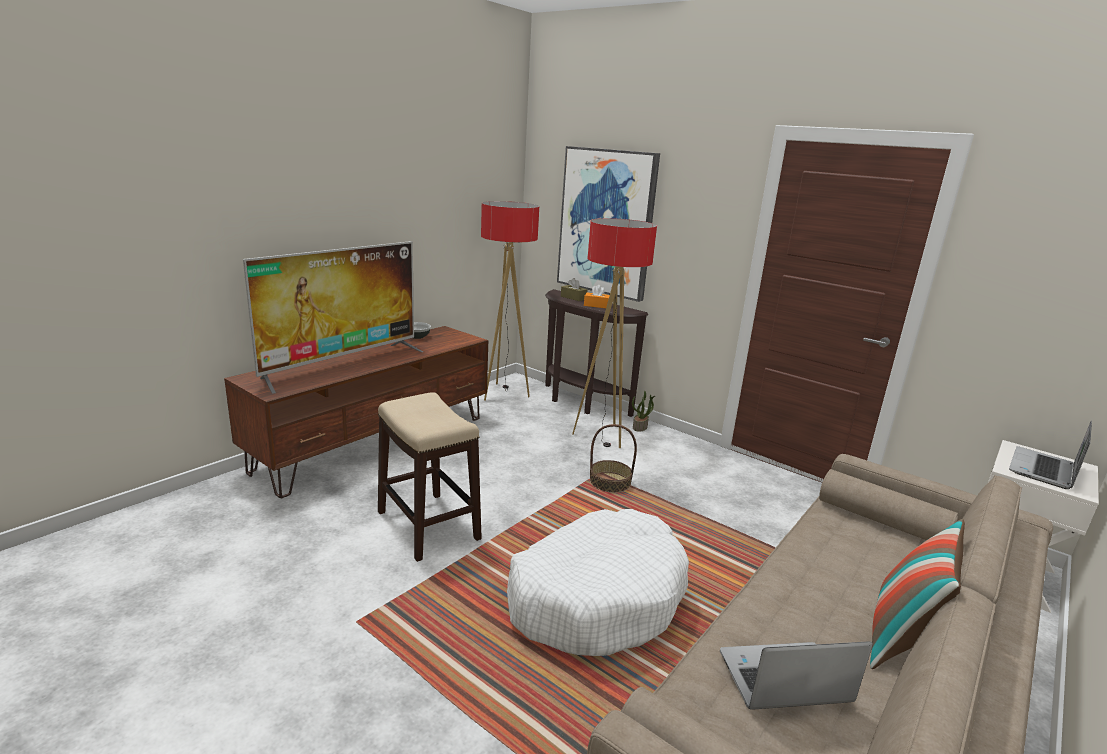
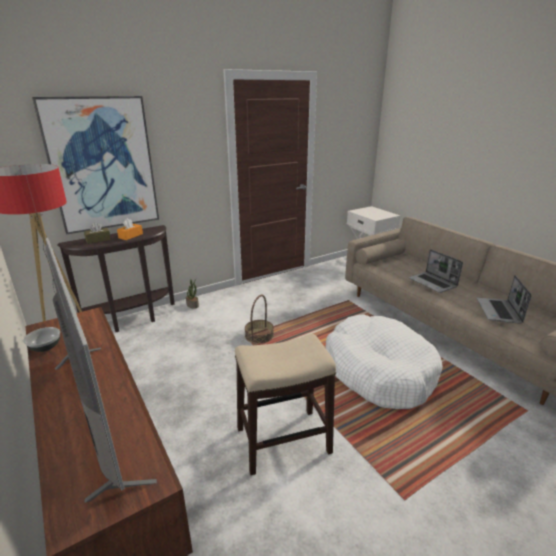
camera: 70 degrees left, 5 degrees up
floor lamp [572,218,657,448] -> none
pillow [870,519,965,669] -> none
laptop [1009,421,1092,489] -> laptop moved to [409,249,463,293]

